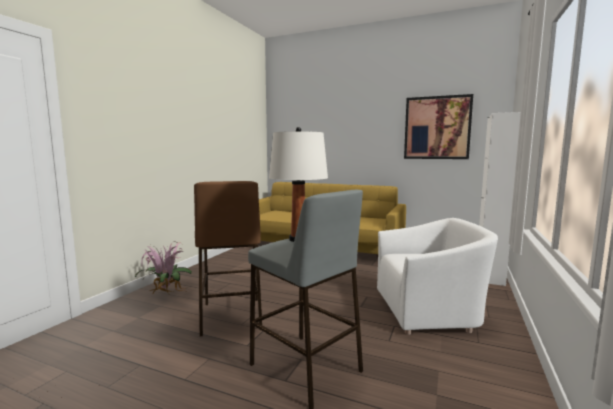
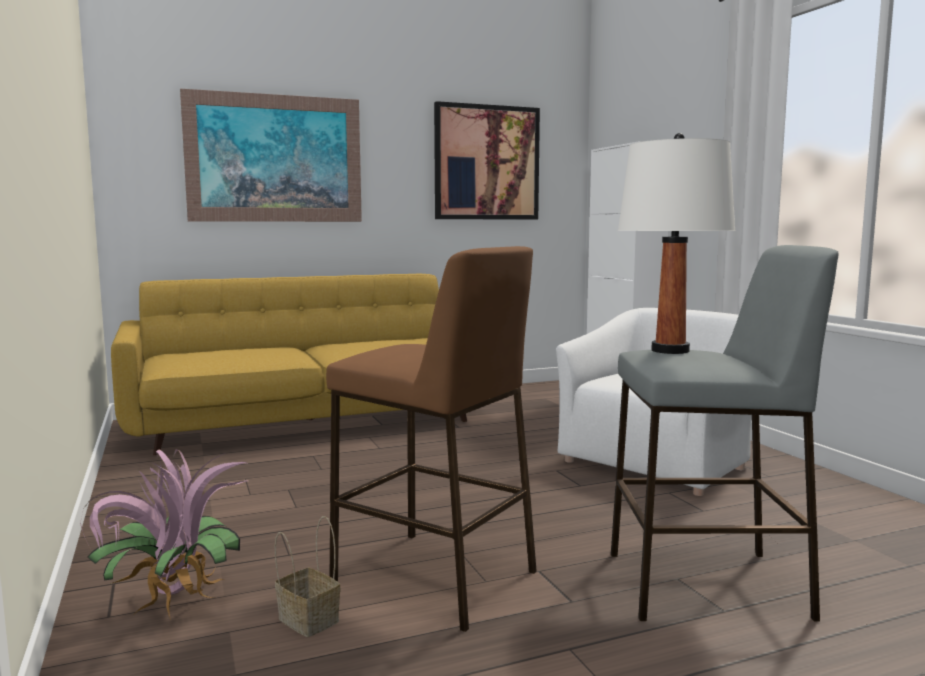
camera: 45 degrees left, 0 degrees up
none -> picture [180,89,362,222]
none -> basket [275,516,340,637]

